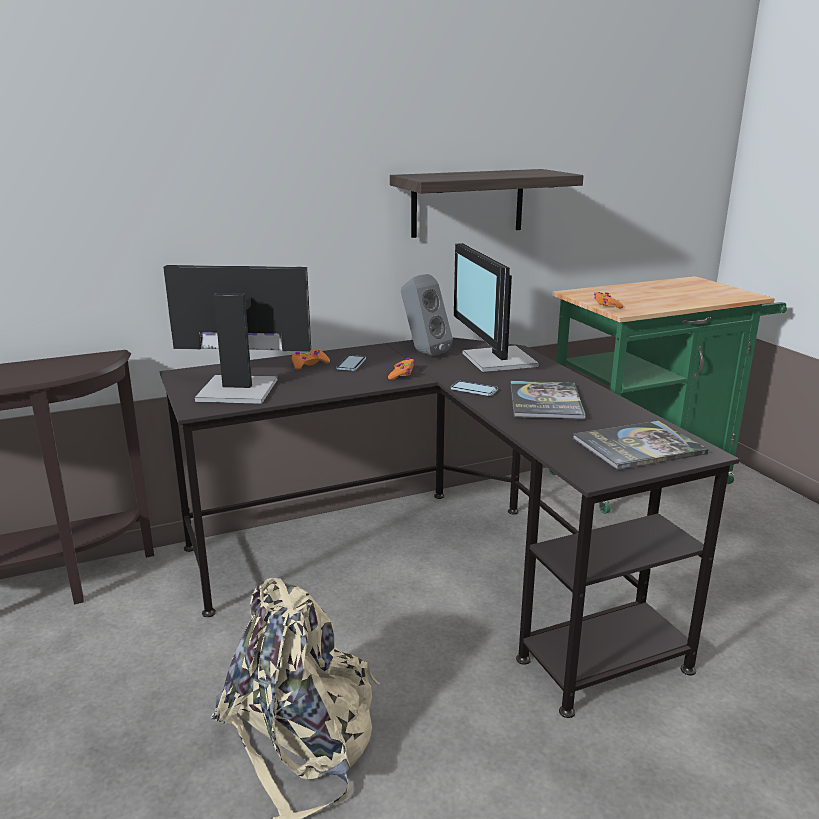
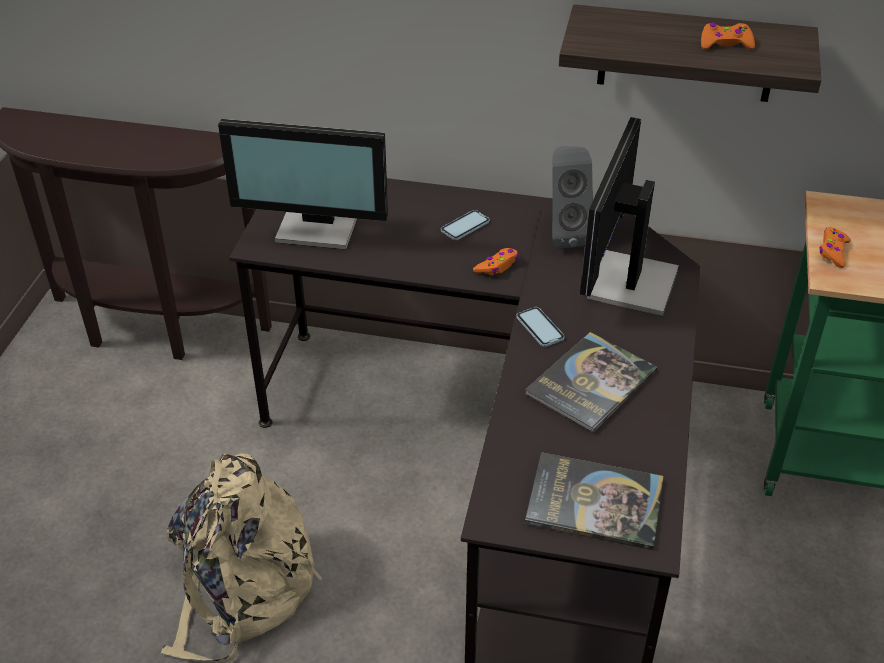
camera: 35 degrees right, 20 degrees up
monitor [163,265,311,404] -> monitor turned 150 degrees clockwise [218,119,388,250]
orange game controller [292,349,330,370] -> orange game controller moved to [701,23,755,50]

